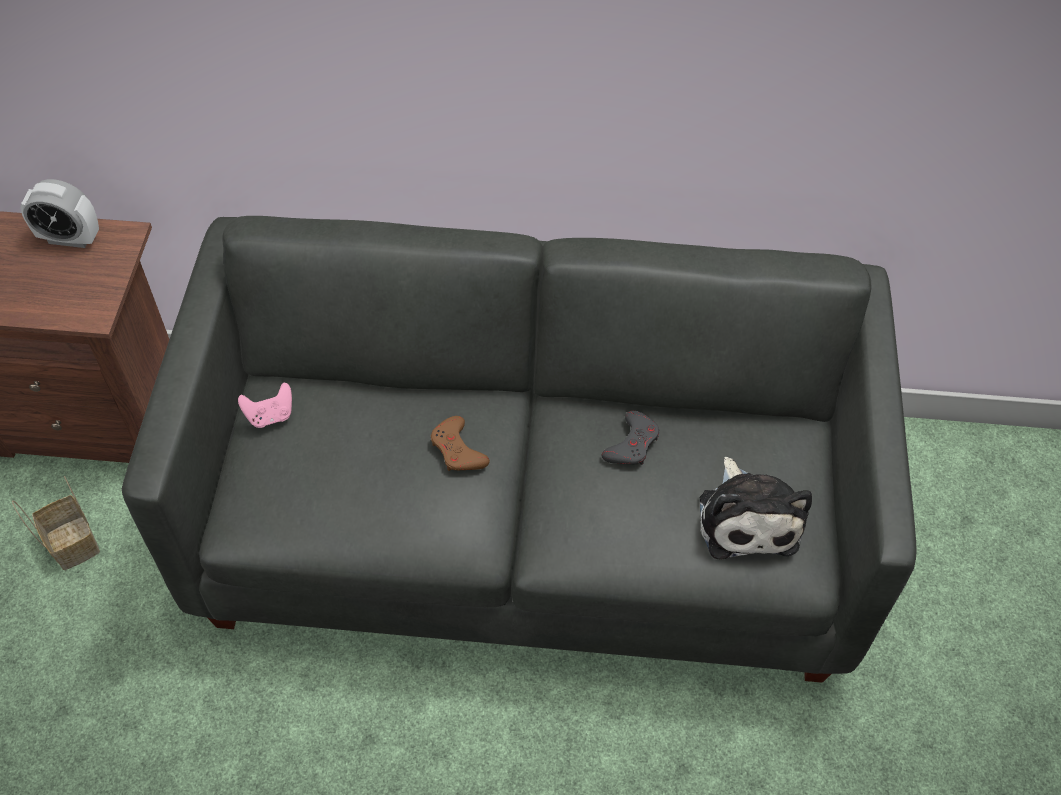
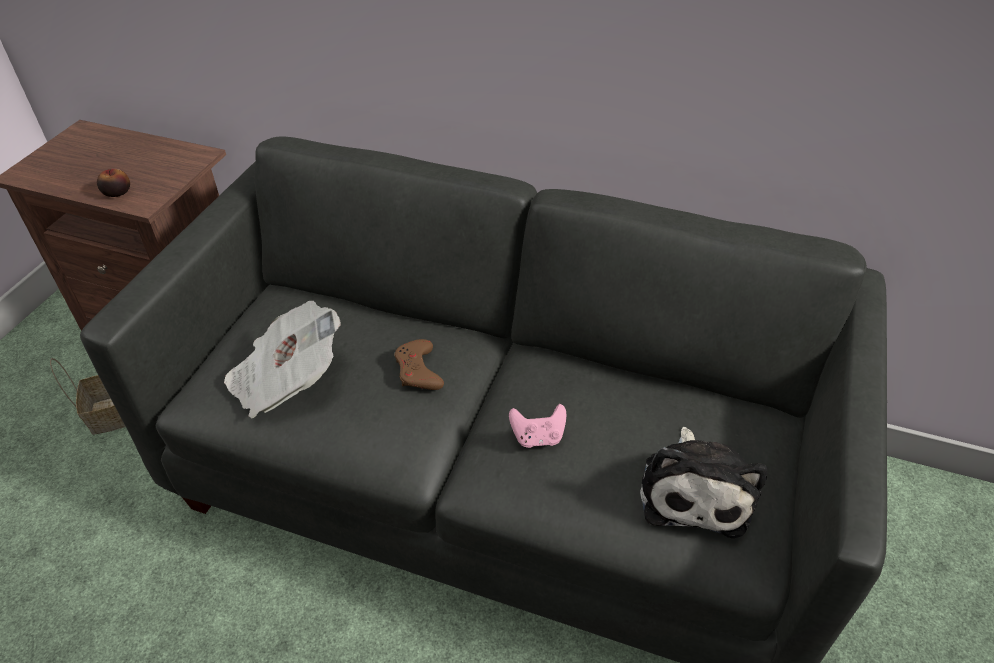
camera: 15 degrees right, 10 degrees down
alarm clock [20,179,99,248] -> none
pink game controller [238,382,292,428] -> pink game controller moved to [509,404,567,448]
grey game controller [602,410,660,465] -> none
none -> apple [97,169,130,197]
none -> newspaper [224,301,341,419]

